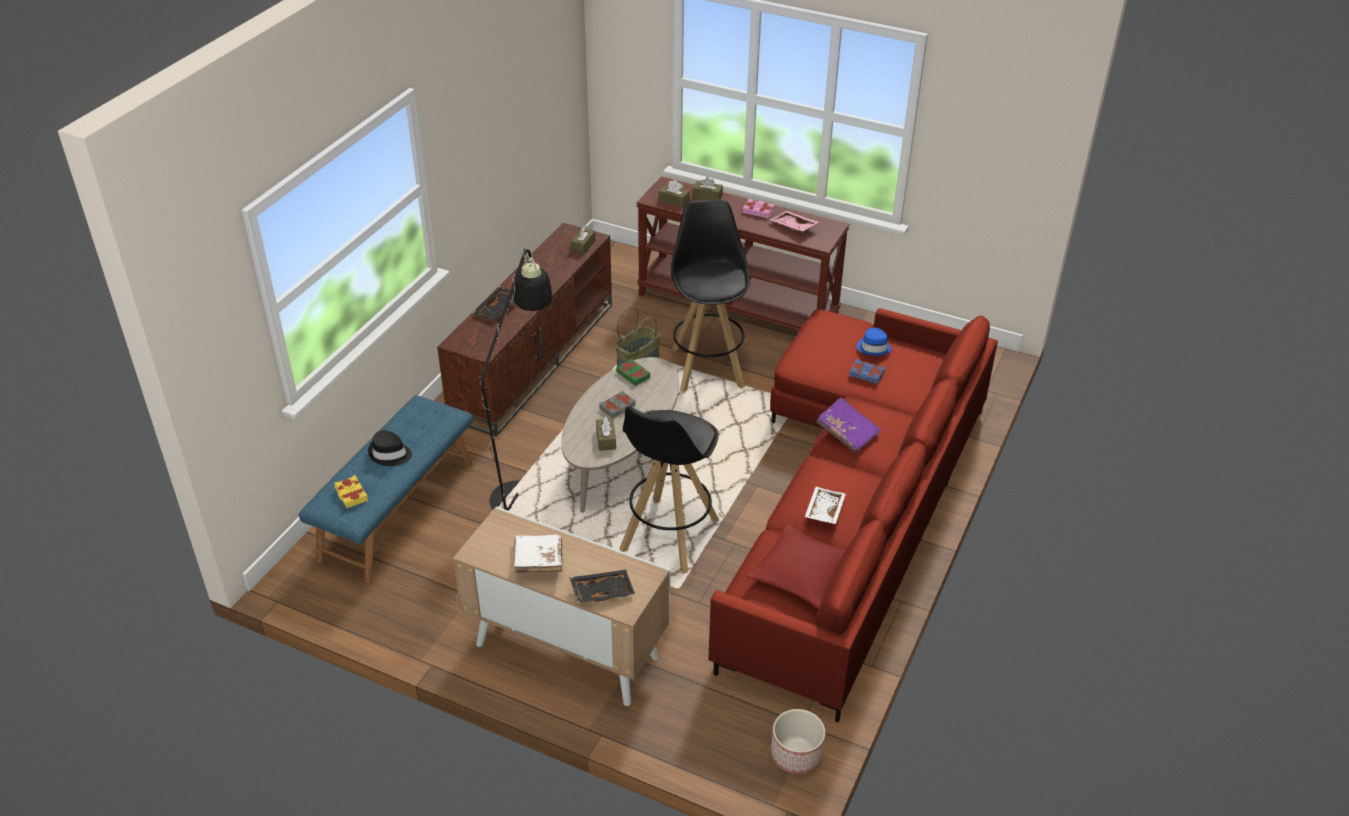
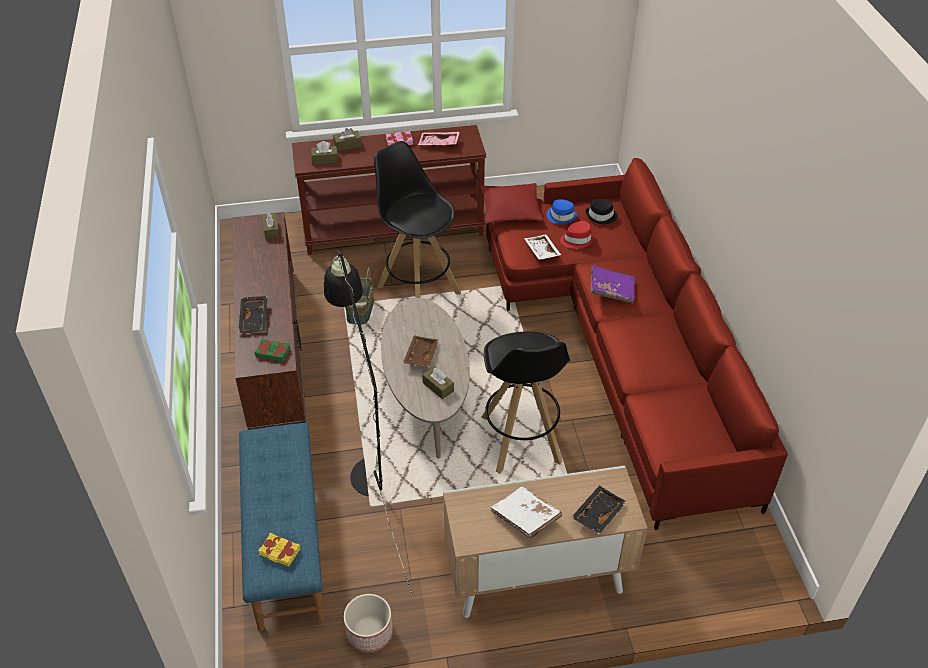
camera: 35 degrees left, 5 degrees up
black hat [368,430,412,466] -> black hat moved to [586,199,618,224]
grey book [599,391,636,418] -> brown tray [403,335,439,367]
green book [616,359,650,386] -> green book moved to [255,338,290,362]
red pillow [746,524,845,609] -> red pillow moved to [480,183,544,224]
planter [771,709,826,774] -> planter moved to [344,594,393,653]
white tray [805,487,846,524] -> white tray moved to [524,234,561,260]
blue book [849,359,885,384] -> red hat [560,221,595,249]

